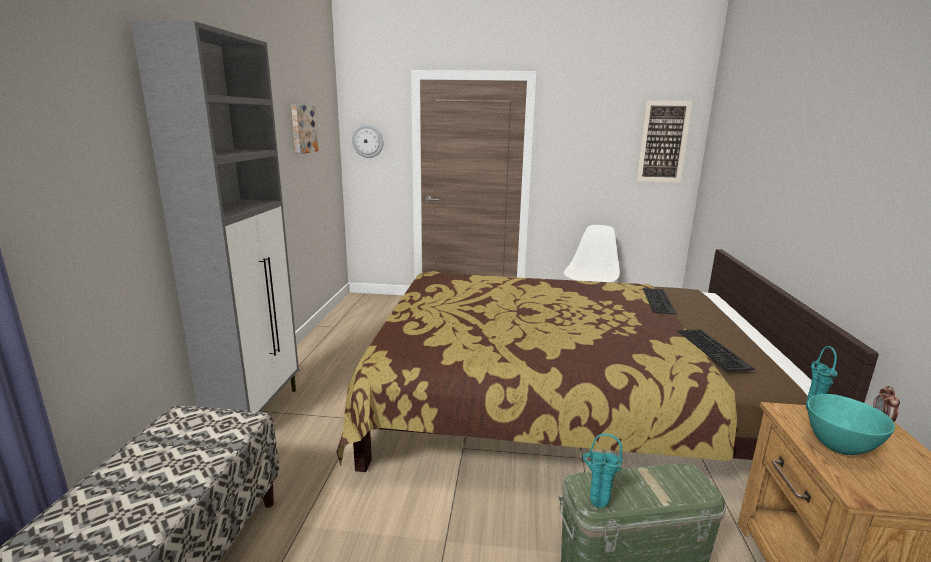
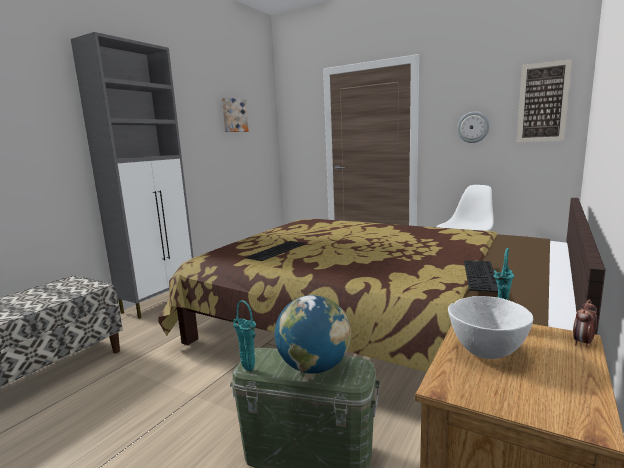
camera: 25 degrees right, 5 degrees down
wall clock [352,125,384,158] -> wall clock moved to [457,111,490,143]
keyboard [643,288,677,315] -> keyboard moved to [246,241,306,261]
turquoise bowl [808,394,895,455] -> white bowl [448,296,533,359]
none -> globe [275,295,351,374]

